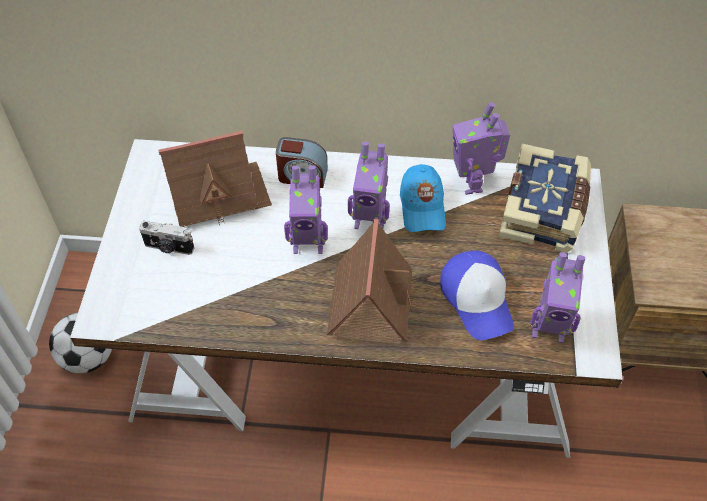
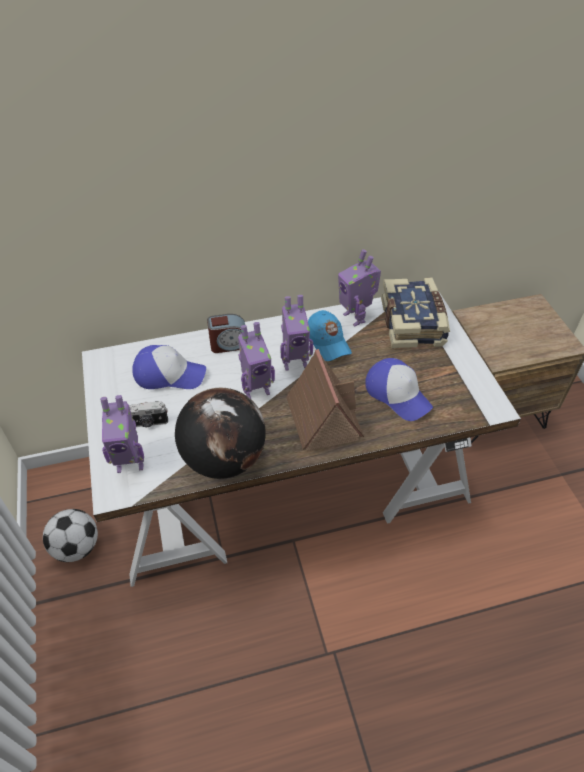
camera: 20 degrees left, 5 degrees down
toy house [158,130,272,227] -> cap [132,345,206,389]
toy robot [530,252,585,343] -> toy robot moved to [100,395,144,473]
none -> globe [175,388,266,479]

